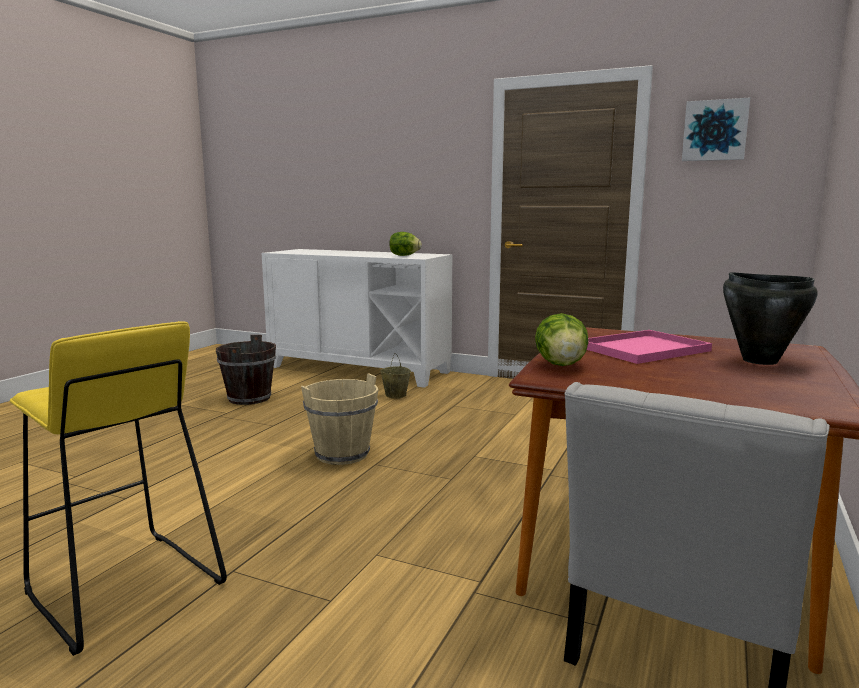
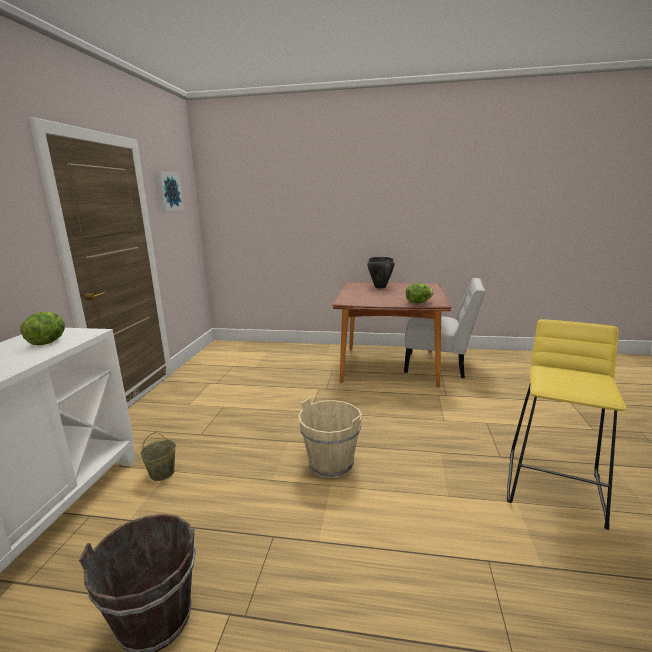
camera: 105 degrees left, 5 degrees up
pink tray [587,330,712,364] -> none

